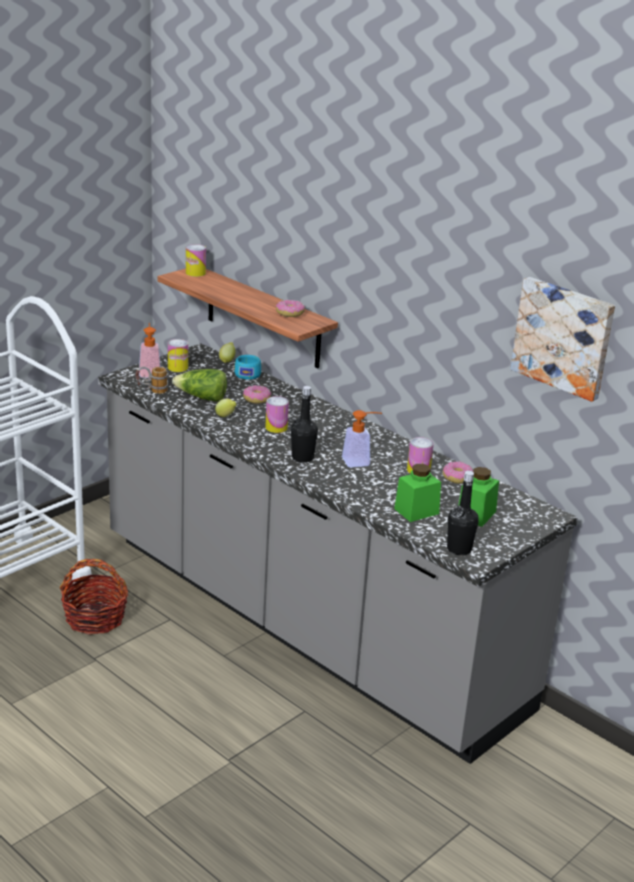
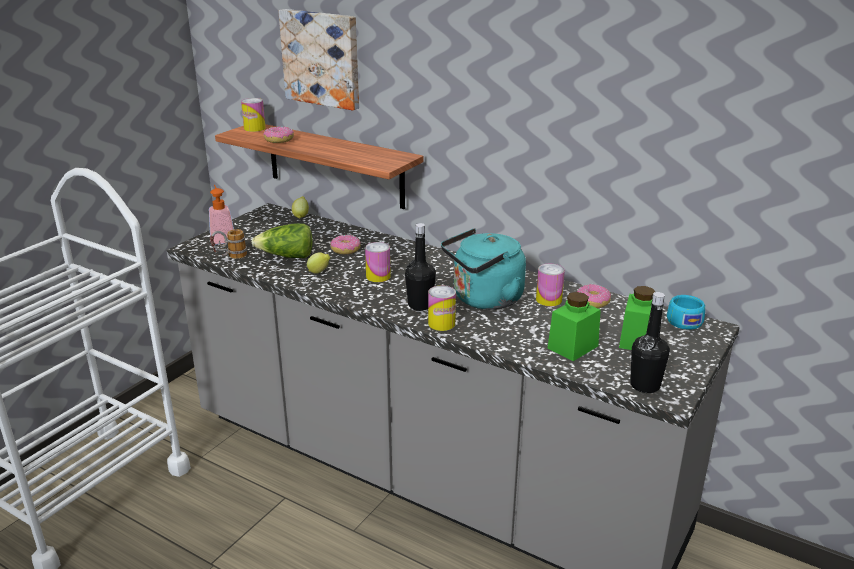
camera: 10 degrees left, 0 degrees up
basket [60,559,128,635] -> none
can [168,339,188,372] -> can moved to [428,285,456,331]
turquoise cup [234,355,261,380] -> turquoise cup moved to [667,295,705,330]
donut [276,300,305,317] -> donut moved to [264,127,294,143]
soap dispenser [342,410,382,467] -> turquoise kettle [441,228,526,310]
picture [510,277,615,402] -> picture moved to [278,9,359,111]

